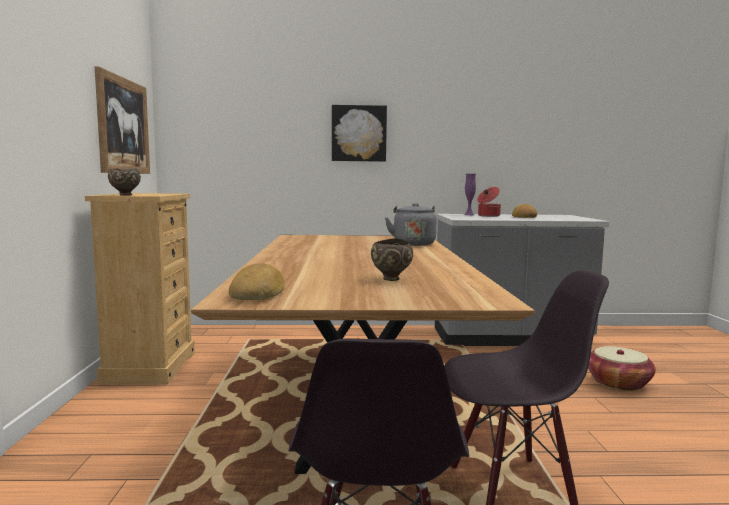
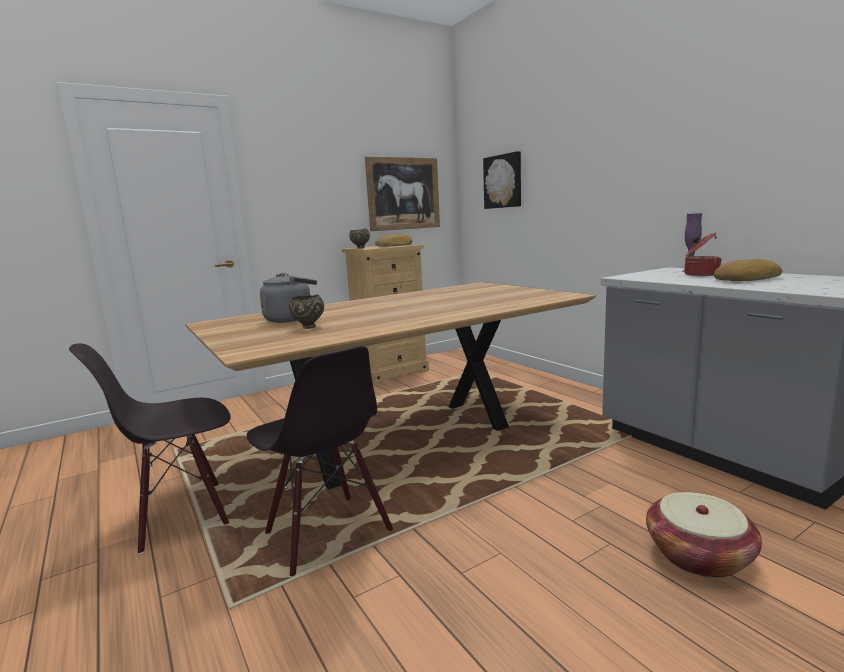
camera: 60 degrees right, 5 degrees up
bread [229,263,285,300] -> bread moved to [375,234,412,247]
picture [332,105,387,162] -> picture moved to [483,151,521,209]
grey kettle [385,203,437,246] -> grey kettle moved to [260,273,317,323]

